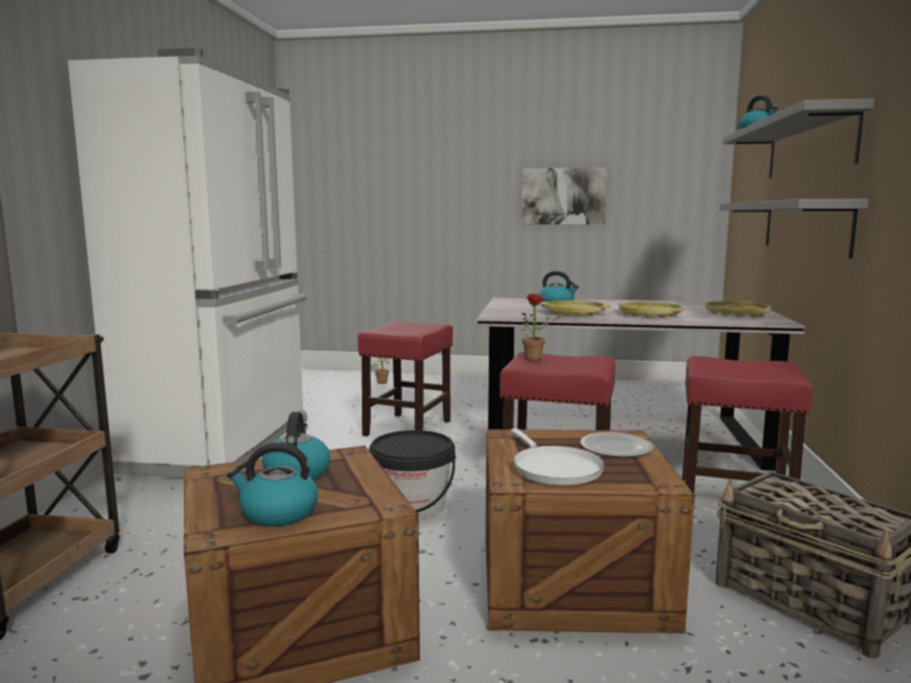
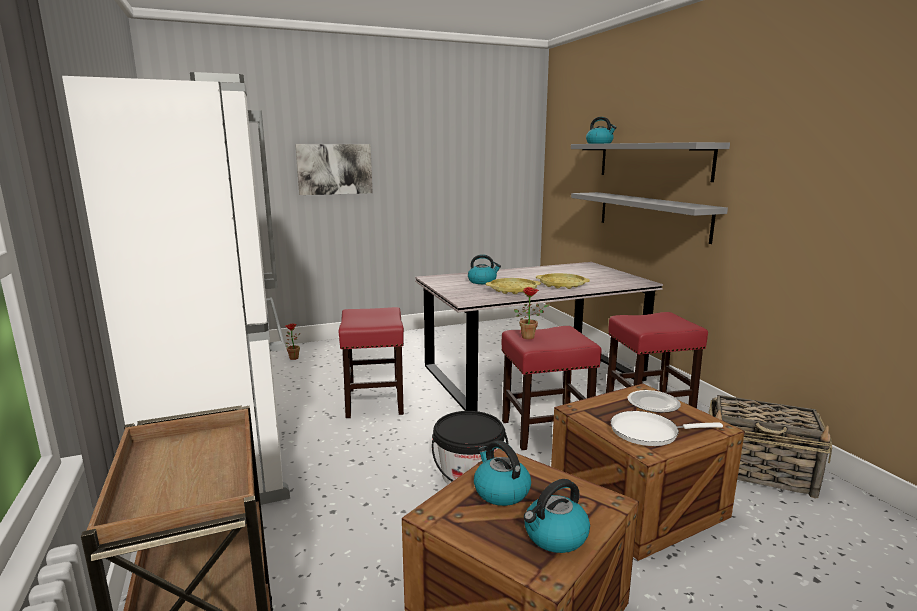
camera: 30 degrees left, 5 degrees up
white frying pan [511,428,605,485] -> white frying pan turned 135 degrees clockwise [611,411,723,446]
picture [522,168,607,224] -> picture moved to [295,144,373,195]
yellow tray [705,301,771,317] -> none

